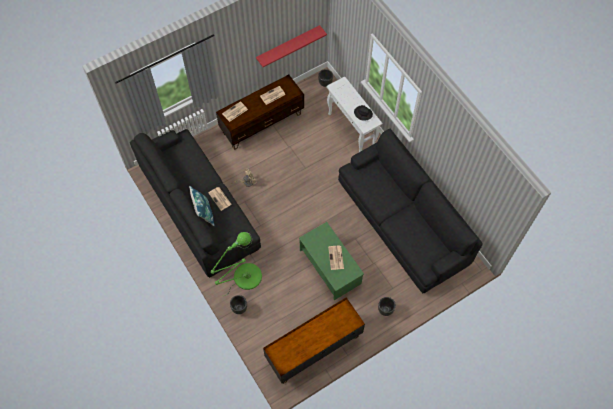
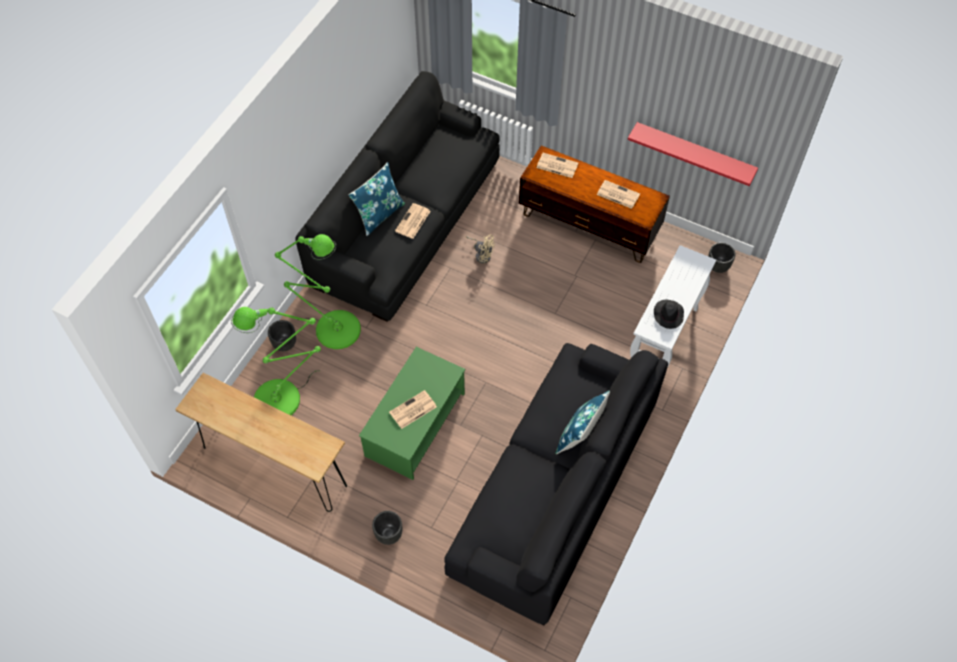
camera: 60 degrees right, 5 degrees down
brown tv stand [263,297,365,384] -> brown console table [175,373,347,512]
none -> green floor lamp [231,307,321,415]
none -> blue pillow [556,391,610,454]

